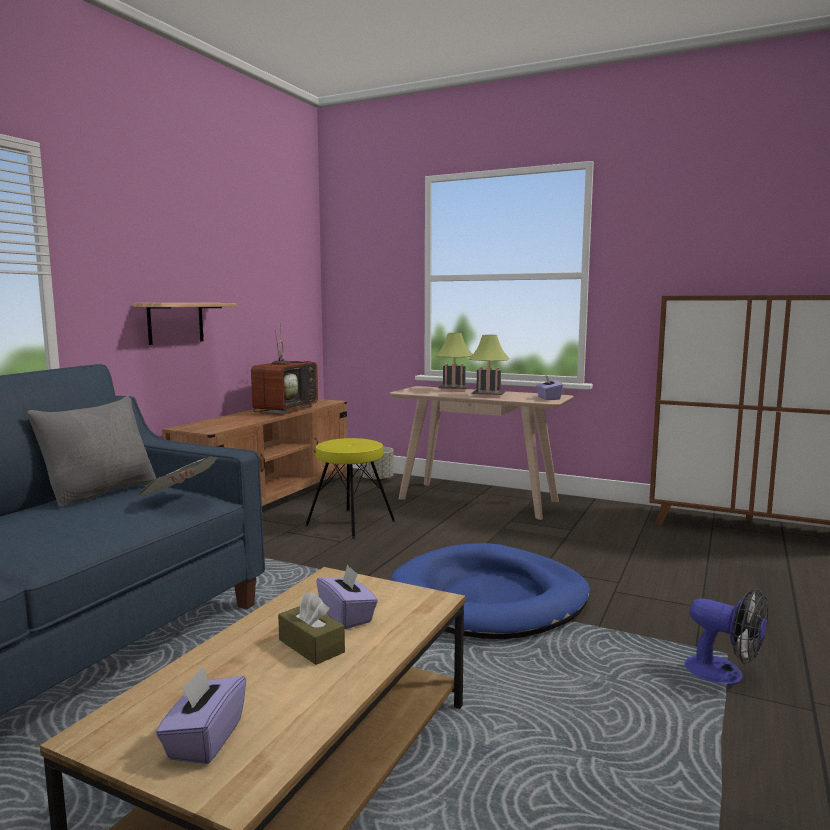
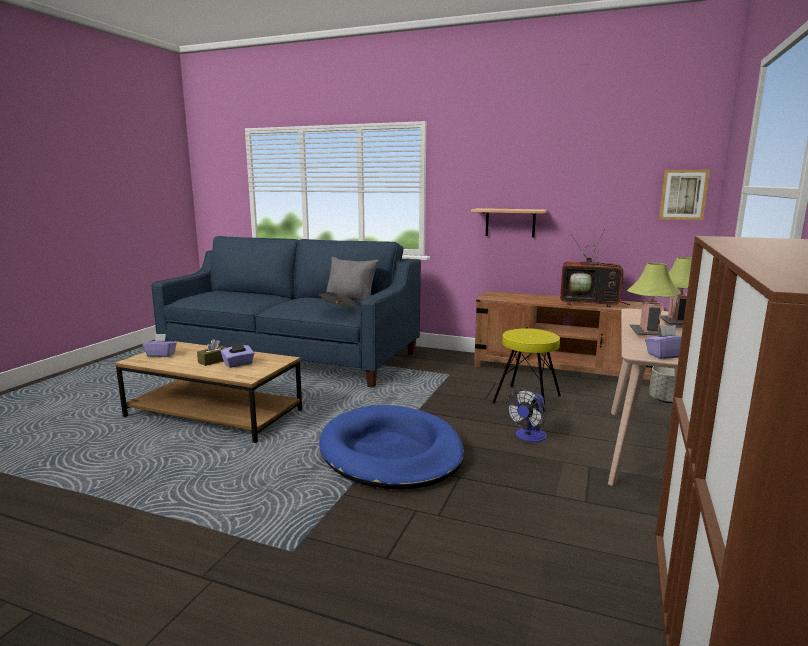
camera: 85 degrees right, 5 degrees up
fan [684,588,768,686] -> fan moved to [506,389,547,442]
none -> picture [659,170,710,220]

